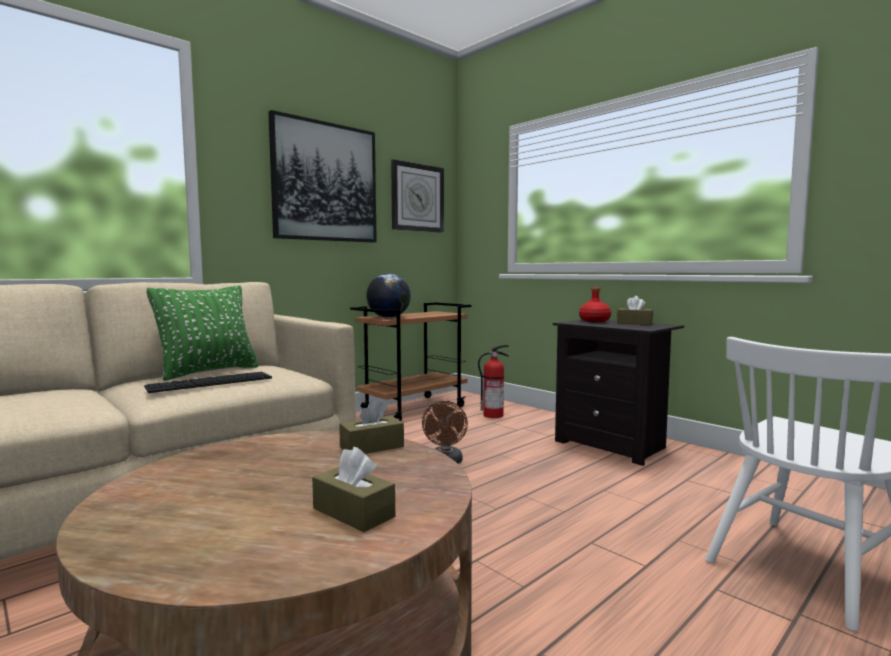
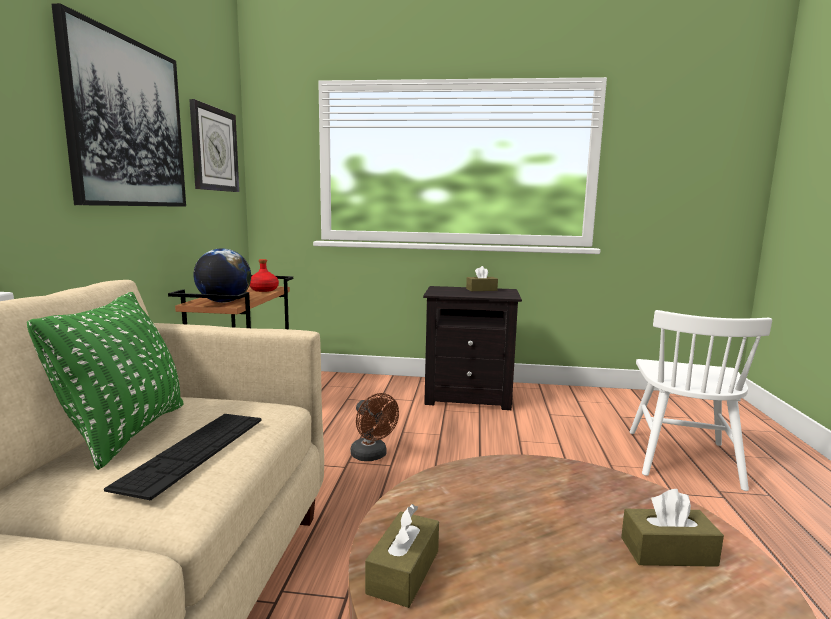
camera: 40 degrees left, 5 degrees up
brown tissue box [339,400,404,454] -> brown tissue box moved to [365,504,439,608]
fire extinguisher [478,345,509,418] -> none
red bottle [579,288,611,322] -> red bottle moved to [250,259,279,292]

